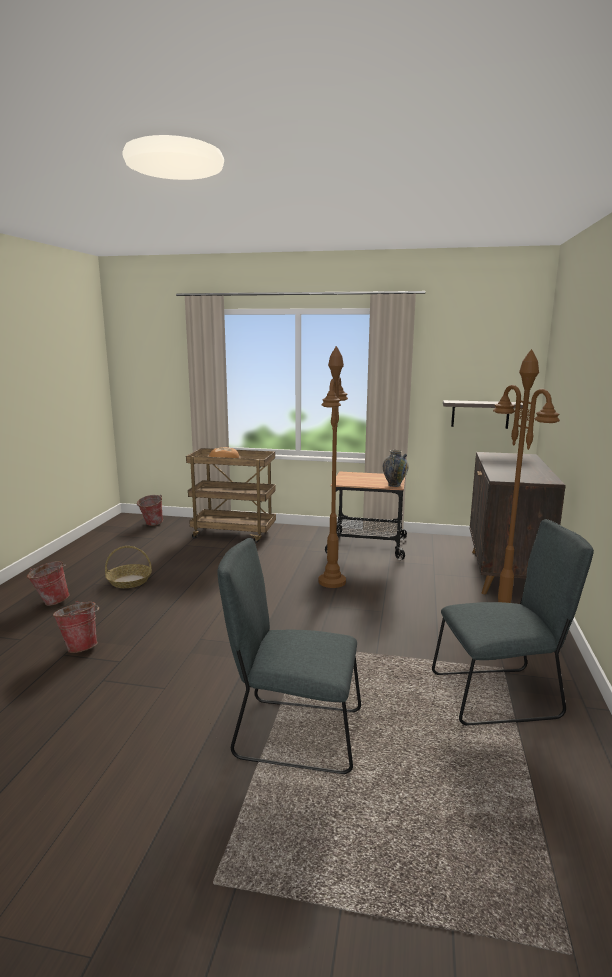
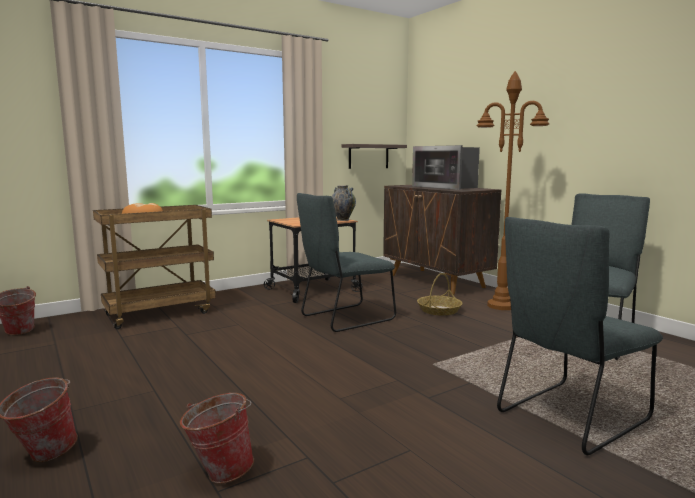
camera: 45 degrees left, 5 degrees down
basket [105,546,152,588] -> basket moved to [417,273,463,316]
brown floor lamp [319,346,348,588] -> grey chair [297,193,396,332]
none -> microwave [412,145,480,190]

